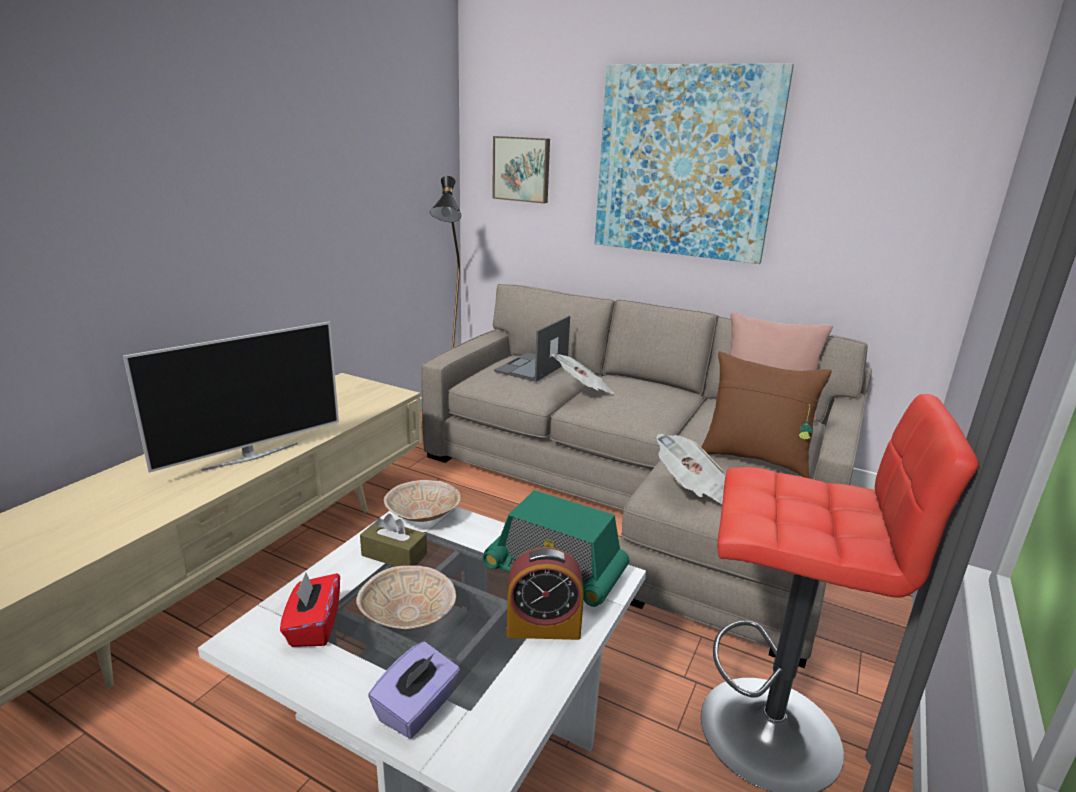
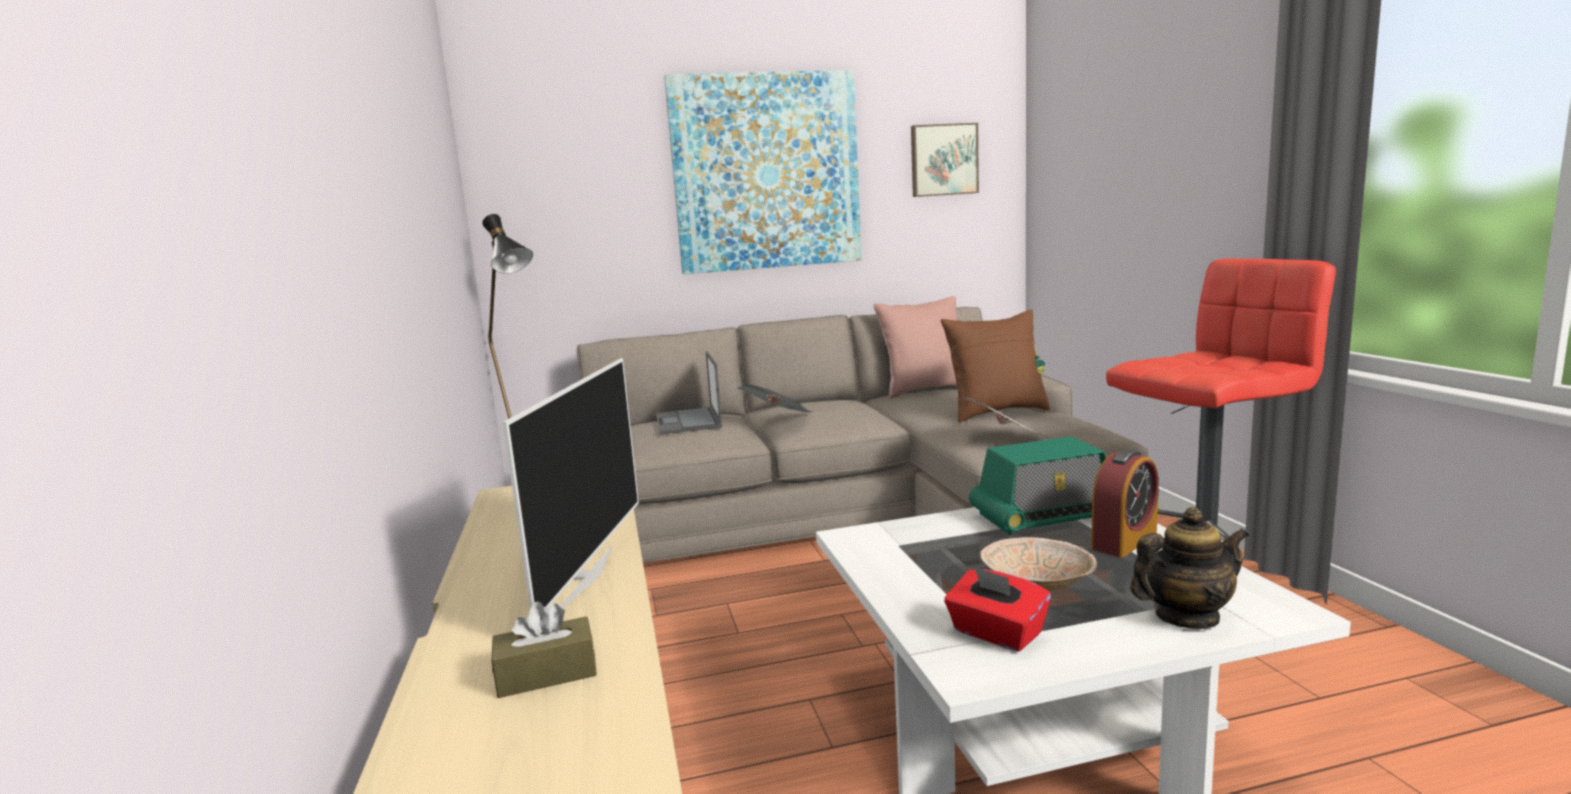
camera: 40 degrees left, 10 degrees down
brown tissue box [360,514,427,567] -> brown tissue box moved to [491,602,597,698]
purple tissue box [368,641,460,739] -> teapot [1130,507,1249,629]
beige bowl [384,480,461,522] -> none
picture [492,136,550,203] -> picture moved to [911,123,979,197]

